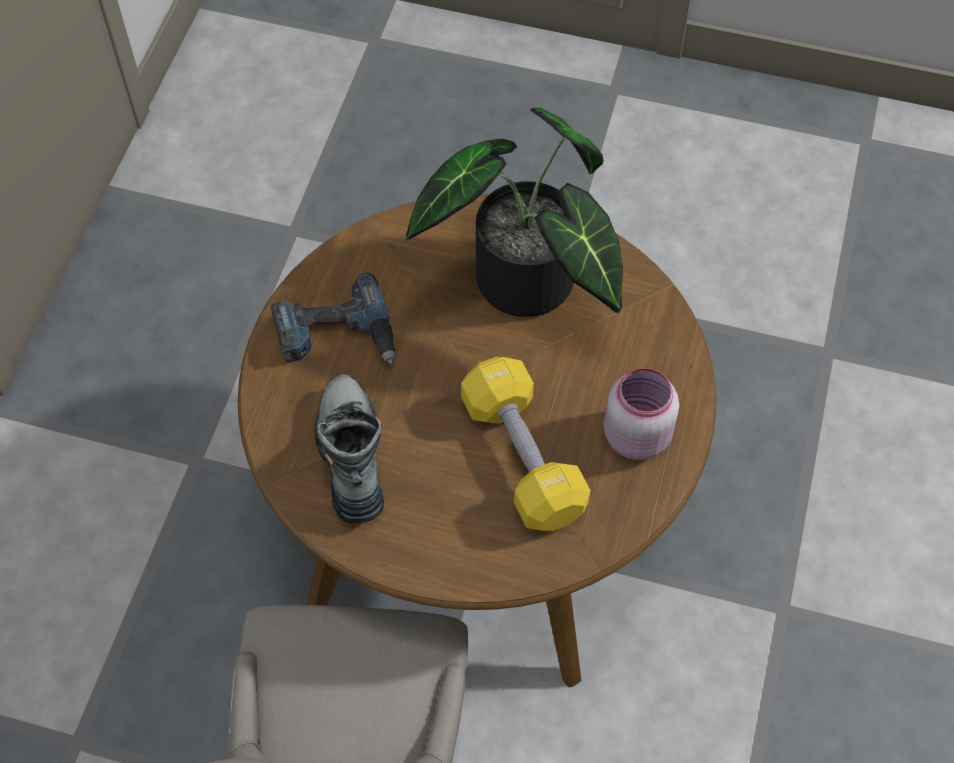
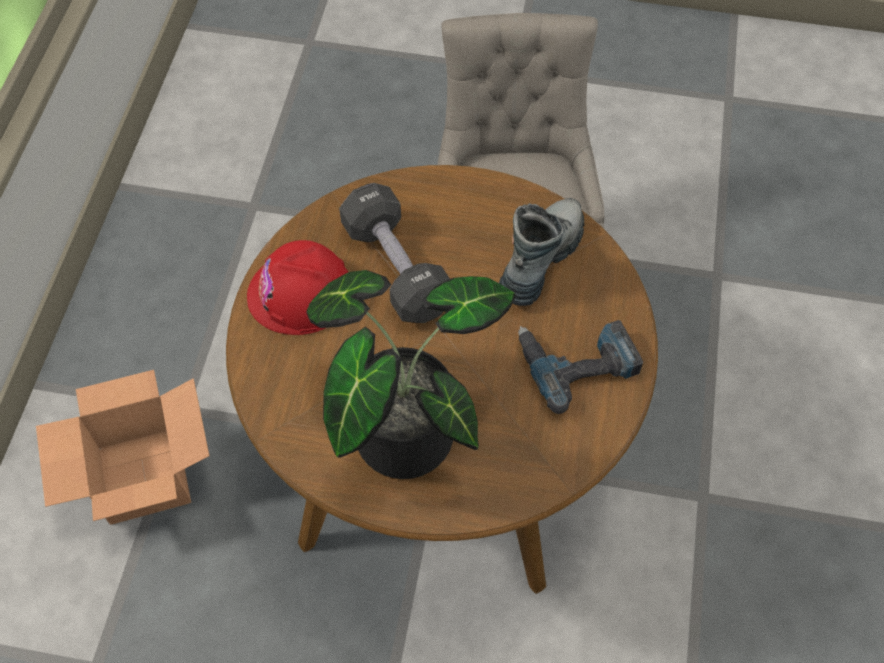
camera: 175 degrees right, 0 degrees up
boot [315,374,384,523] -> boot turned 135 degrees counterclockwise [499,198,584,306]
yellow dumbbell [461,357,590,531] -> black dumbbell [339,183,450,323]
pink jar [604,368,679,460] -> red hard hat [247,240,348,335]
none -> cardboard box [36,370,210,525]

